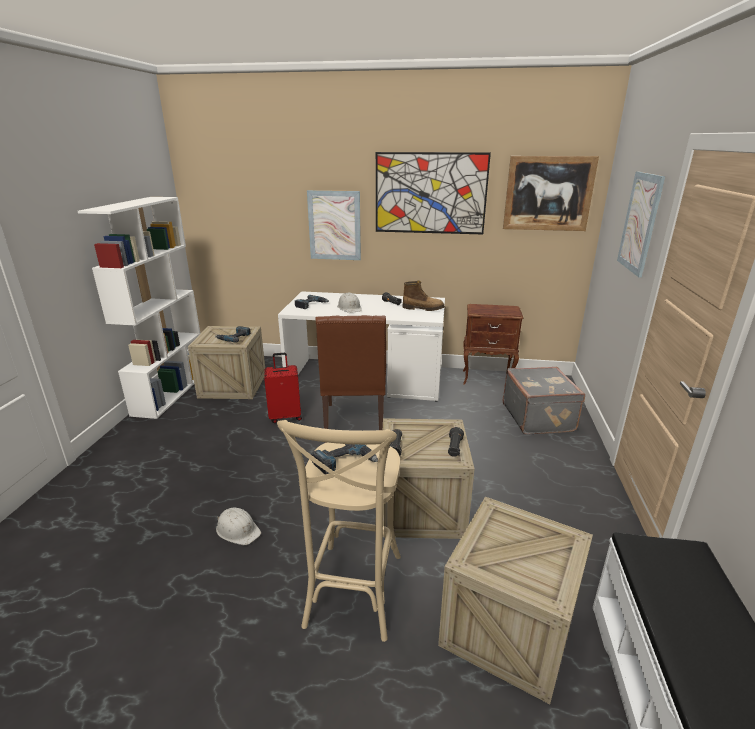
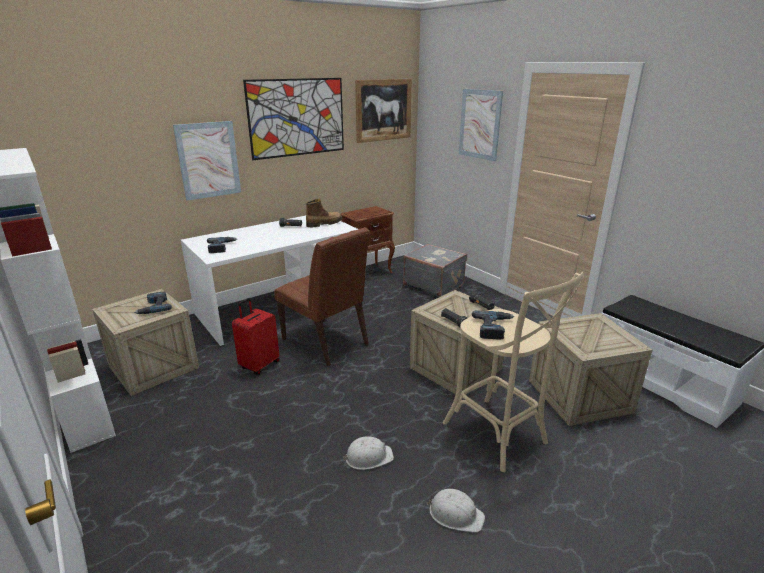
camera: 45 degrees left, 0 degrees up
white hard hat [337,292,362,313] -> white hard hat moved to [427,489,485,532]

